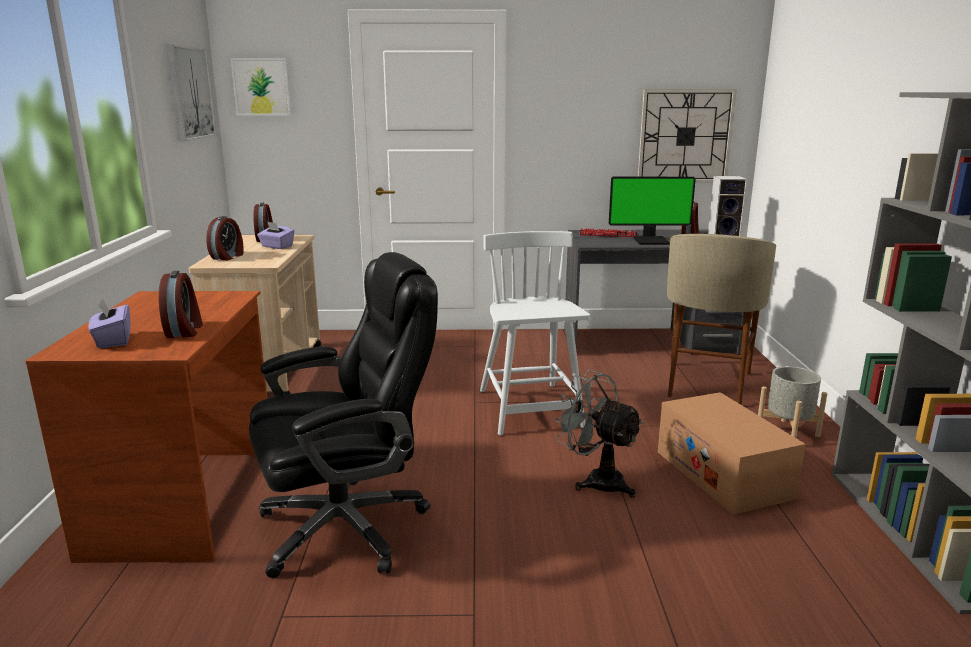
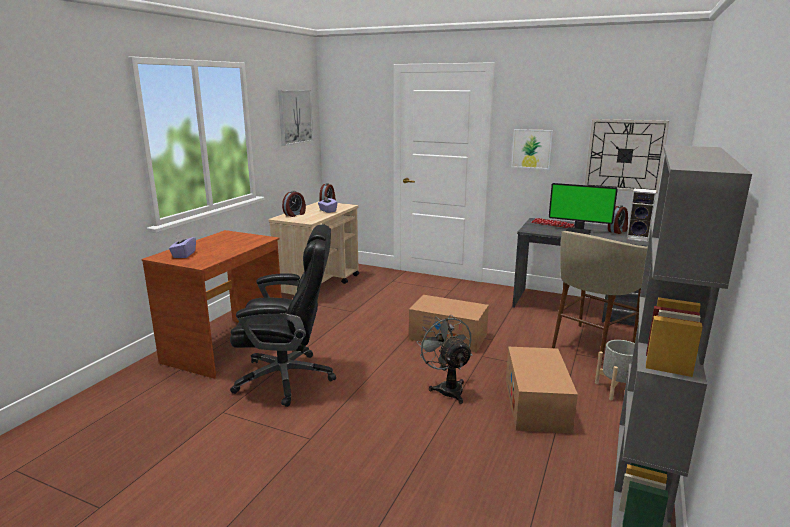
camera: 25 degrees right, 0 degrees up
alarm clock [159,271,203,338] -> none
picture [231,58,291,115] -> picture moved to [511,129,553,169]
white chair [480,231,590,436] -> cardboard box [409,295,489,353]

